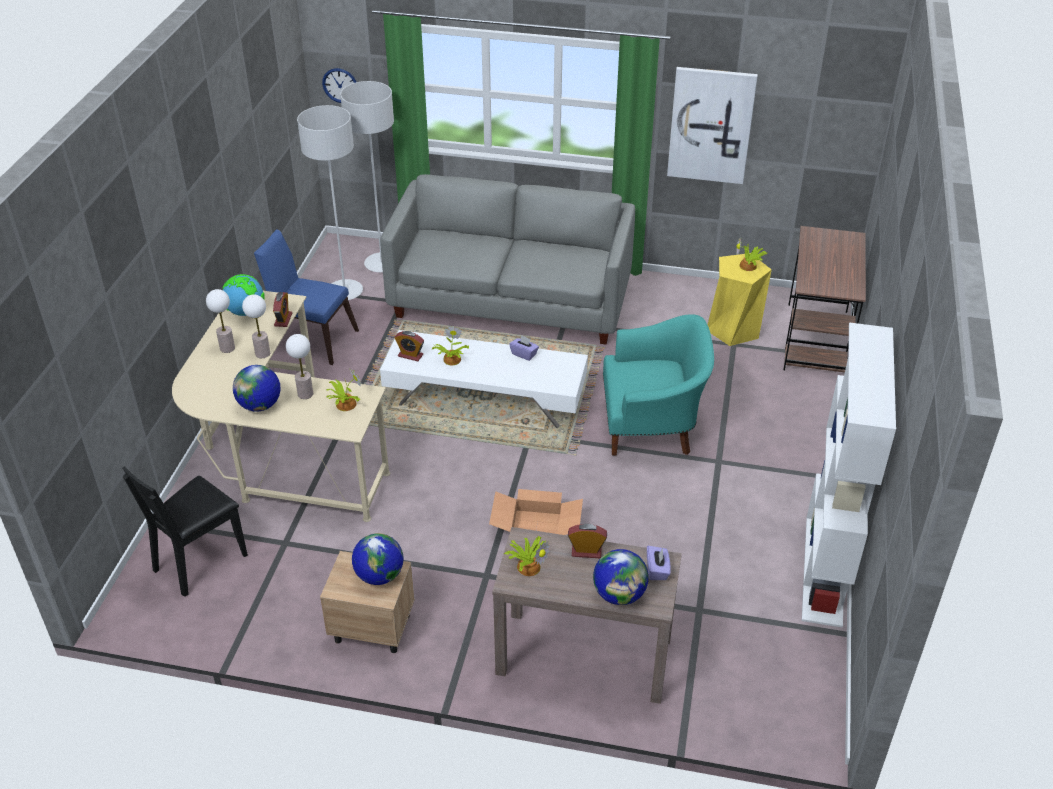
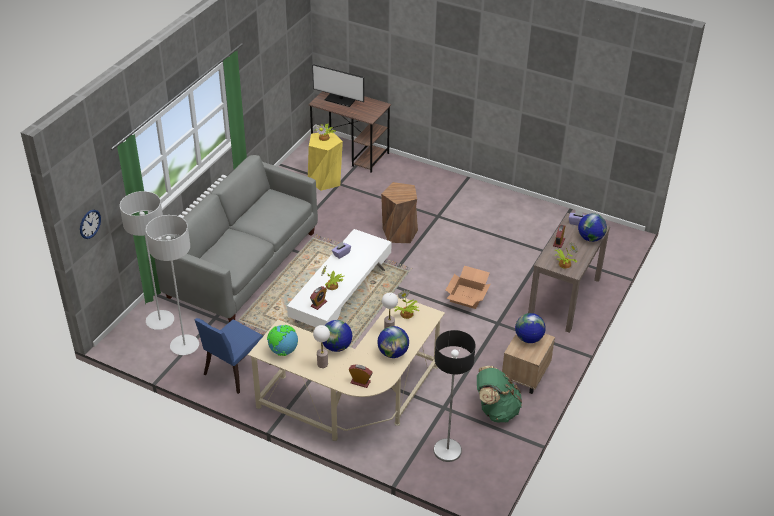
camera: 75 degrees left, 0 degrees up
black chair [123,466,248,597] -> floor lamp [434,330,476,462]
table lamp [242,294,270,358] -> globe [323,320,352,352]
alarm clock [273,292,292,327] -> alarm clock moved to [349,365,372,388]
turquoise armchair [603,314,714,455] -> brown stool [381,182,418,243]
picture [667,67,758,184] -> none
white bookcase [802,322,896,628] -> none
none -> monitor [312,64,364,107]
none -> green backpack [477,366,522,423]

